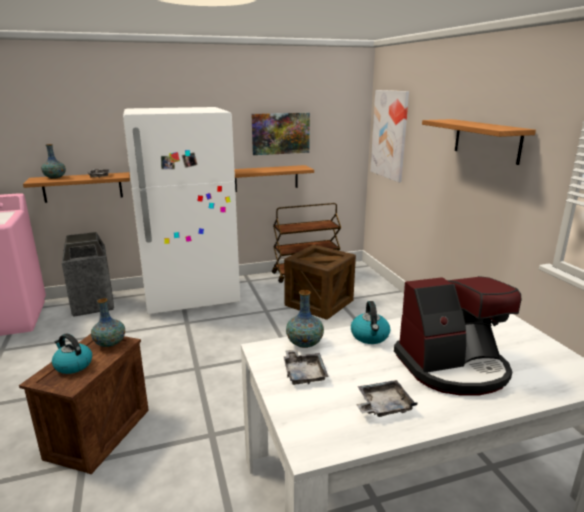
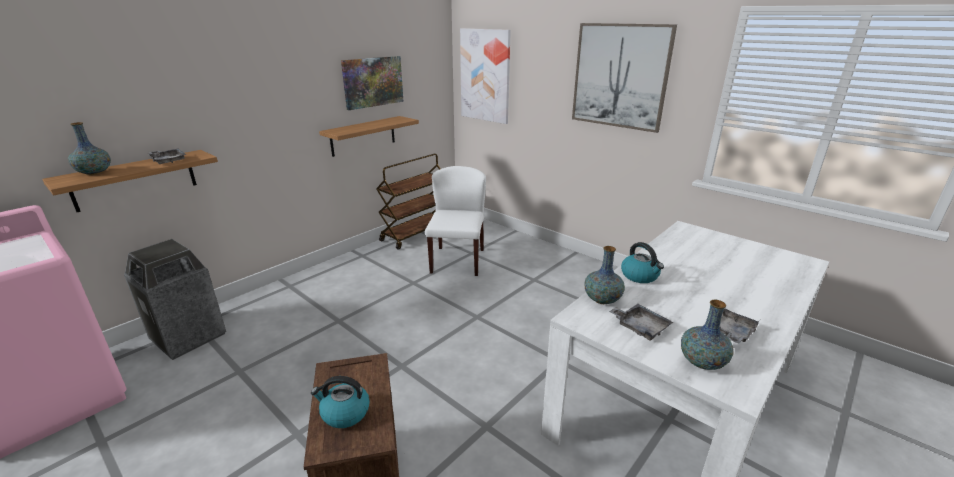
camera: 30 degrees left, 5 degrees up
vase [91,298,125,347] -> vase moved to [681,300,734,370]
white fridge [123,107,240,314] -> none
crate [284,245,356,320] -> white chair [425,166,486,276]
coffee machine [394,276,521,396] -> none
shelf [422,119,536,165] -> picture [572,23,677,133]

